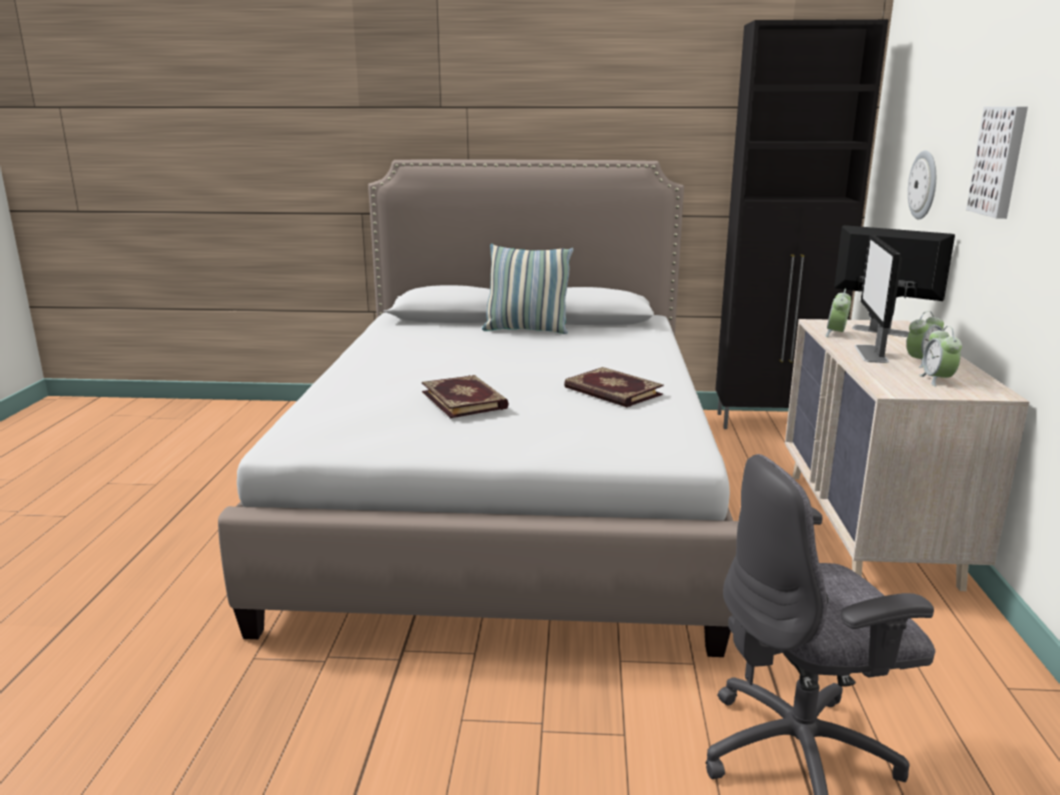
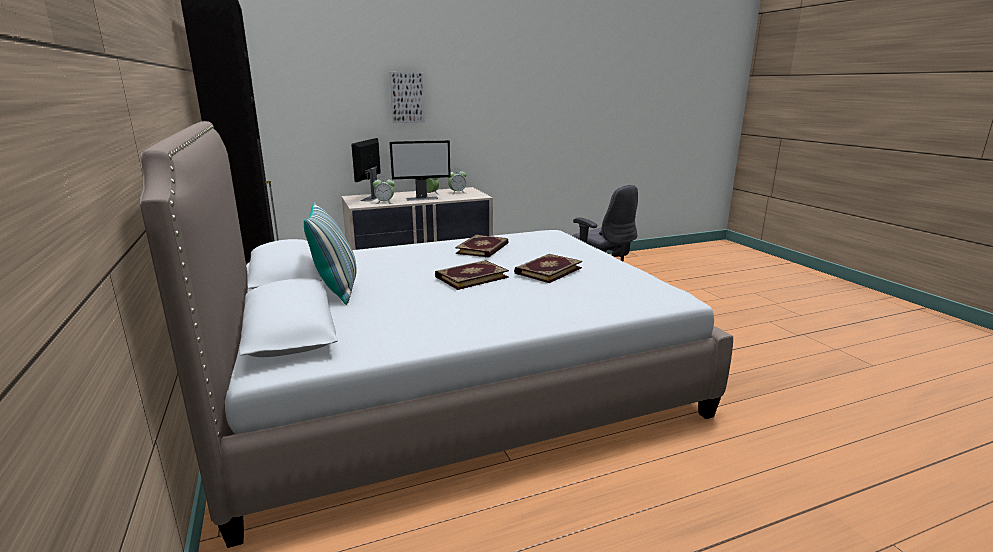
camera: 115 degrees left, 0 degrees up
wall clock [908,150,936,219] -> none
none -> book [435,260,509,290]

